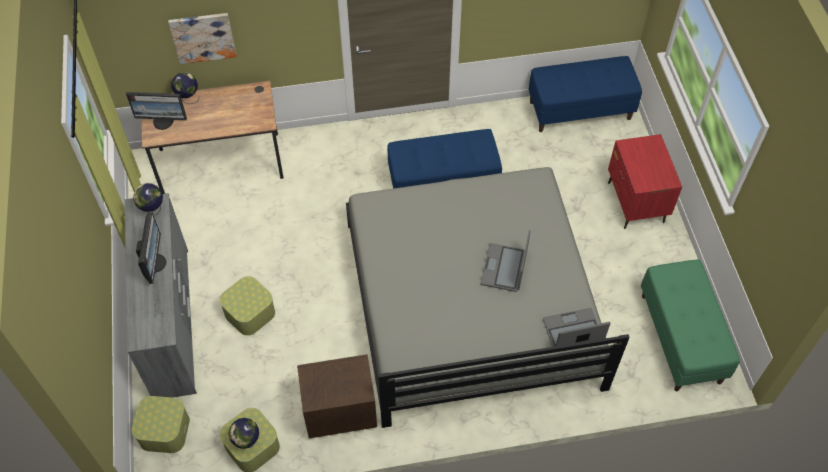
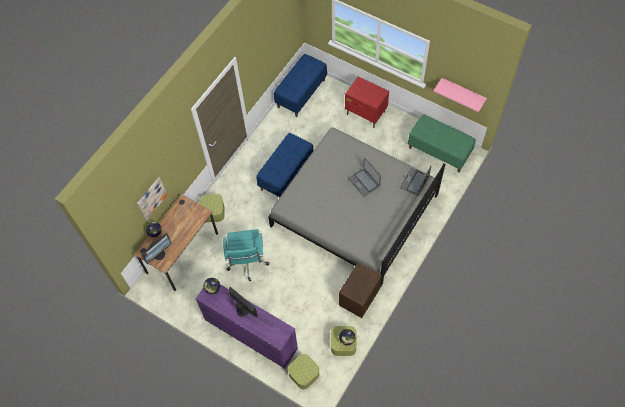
camera: 45 degrees left, 5 degrees up
grey dresser [125,193,197,398] -> purple dresser [195,284,298,369]
storage box [219,276,275,336] -> storage box moved to [199,194,225,222]
none -> turquoise office chair [223,229,270,281]
none -> pink shelf [433,78,487,112]

